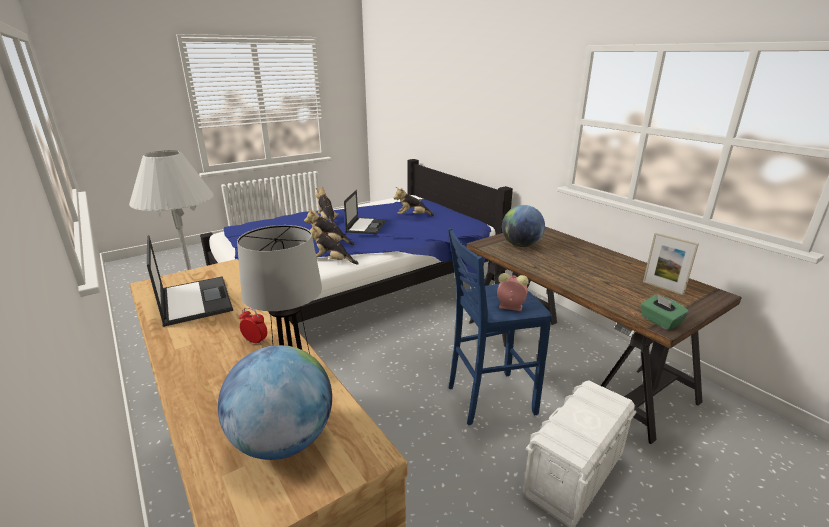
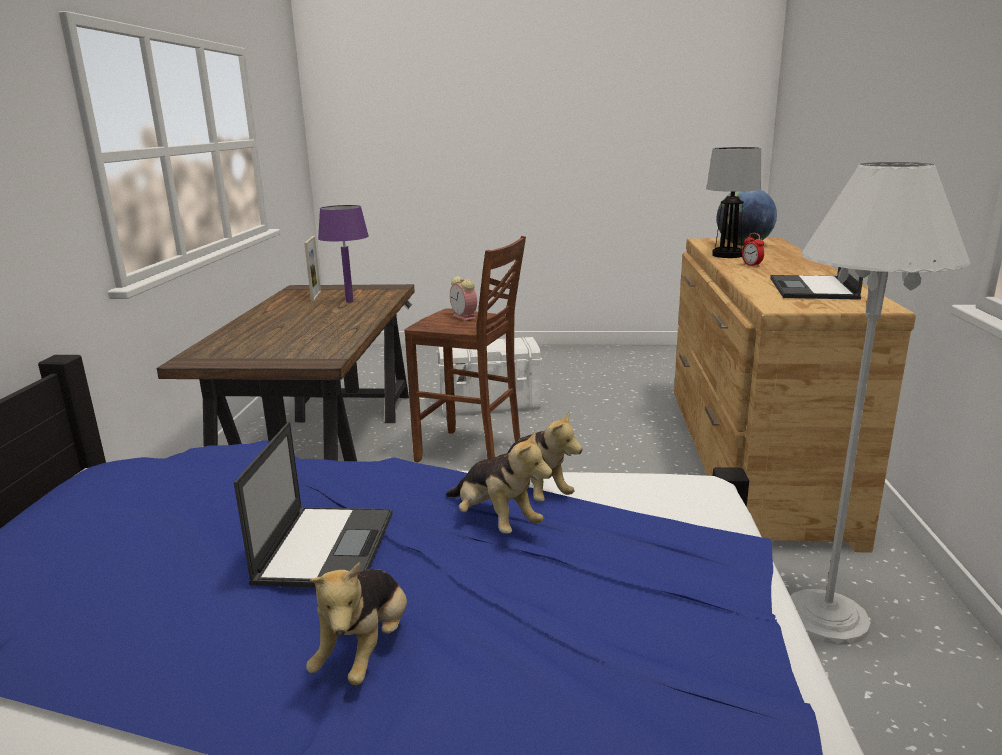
camera: 140 degrees left, 5 degrees down
laptop [344,190,386,234] -> laptop turned 135 degrees clockwise [234,422,392,587]
plush toy [394,187,434,216] -> none
blue stool [448,228,552,425] -> brown stool [404,236,526,462]
globe [502,205,545,247] -> none
green tissue box [641,294,689,330] -> none
none -> purple table lamp [318,205,369,303]

